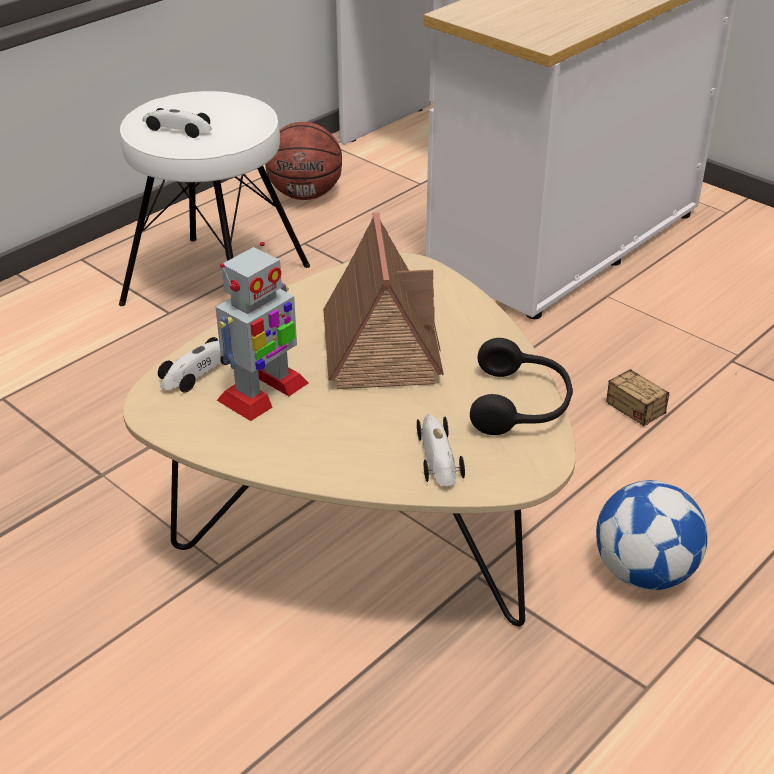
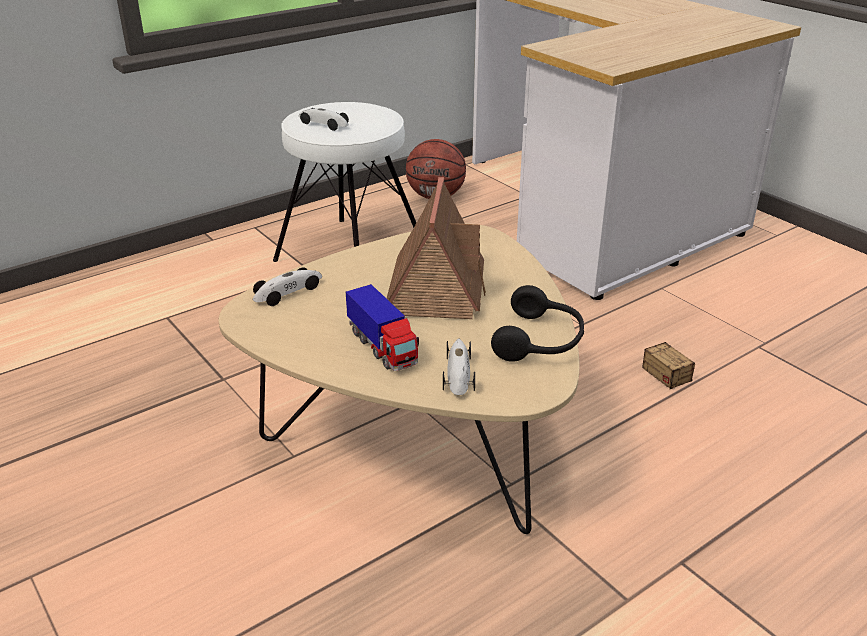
camera: 10 degrees right, 5 degrees down
toy robot [216,242,308,421] -> none
football [596,480,708,590] -> none
none -> toy truck [346,284,419,371]

